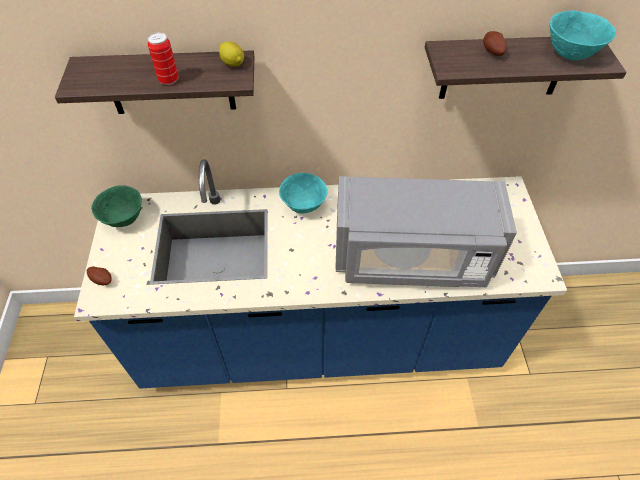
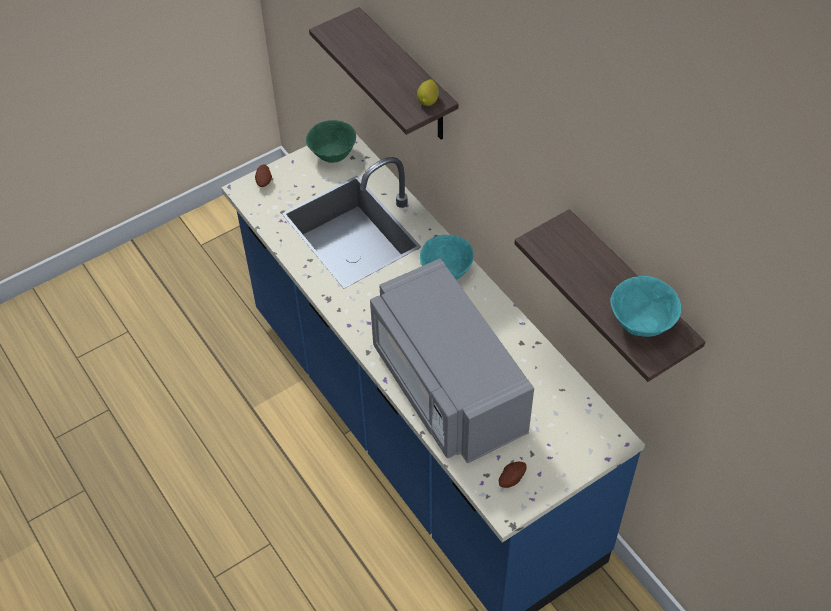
camera: 60 degrees right, 0 degrees up
can [148,32,178,85] -> none
potato [483,31,506,56] -> potato moved to [499,462,527,488]

